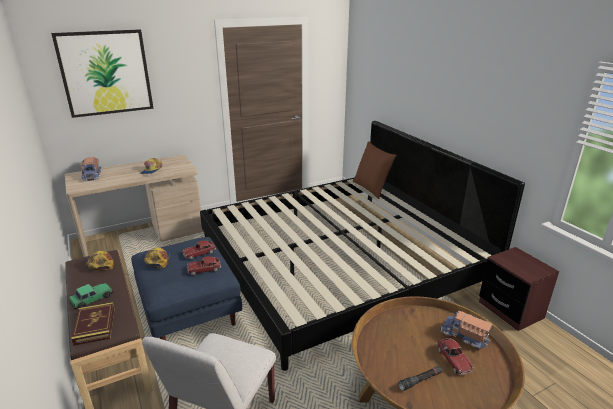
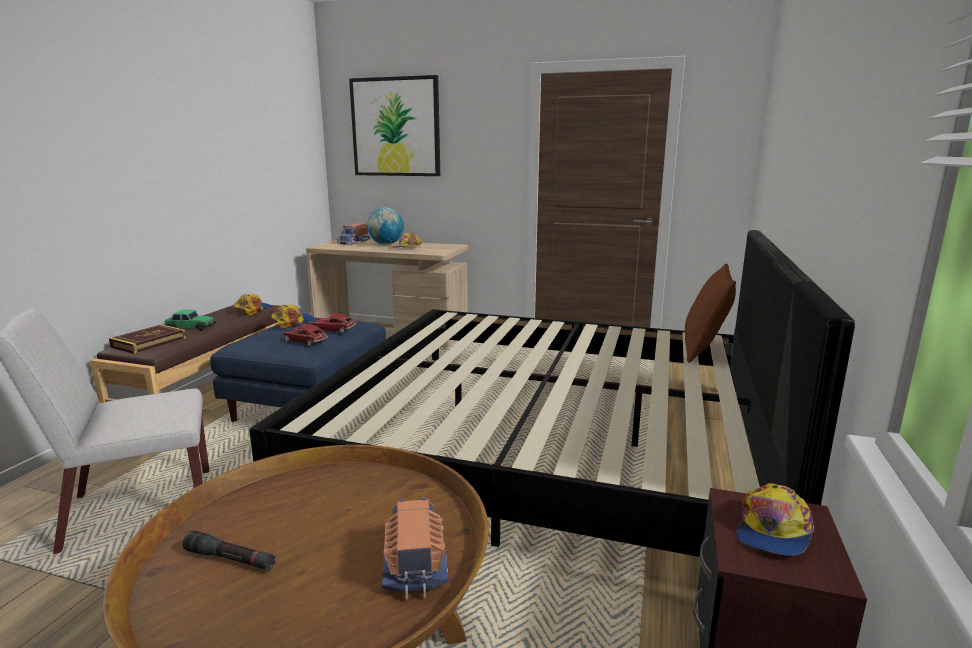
camera: 45 degrees right, 10 degrees down
toy car [437,338,474,375] -> none
none -> globe [367,208,404,245]
none -> cap [736,483,814,555]

